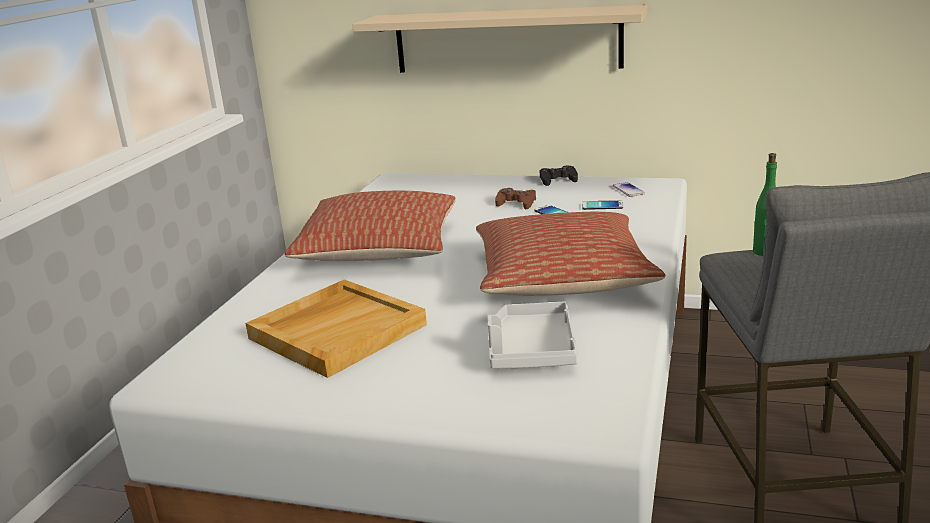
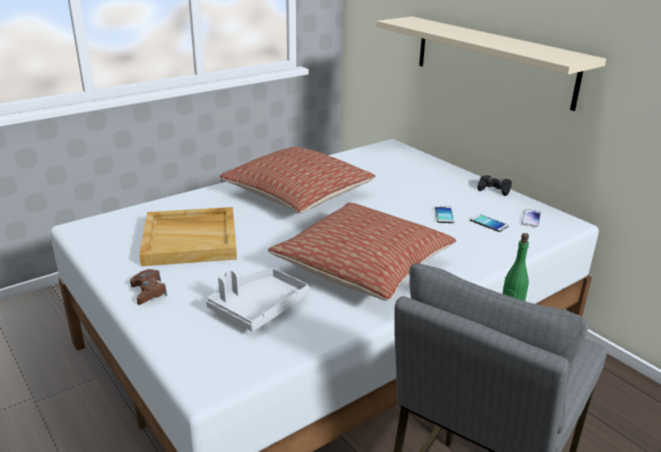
camera: 35 degrees right, 5 degrees up
brown game controller [495,188,536,209] -> brown game controller moved to [130,269,167,305]

